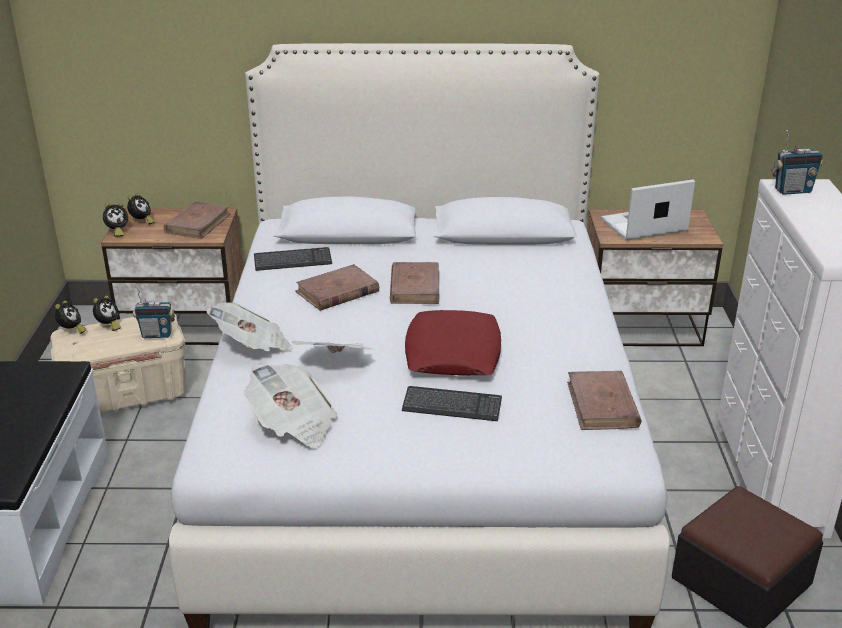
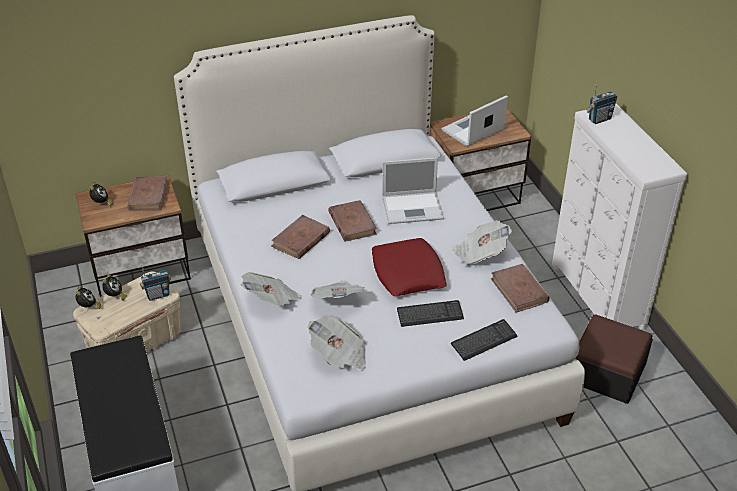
camera: 20 degrees left, 10 degrees up
alarm clock [103,203,128,237] -> none
keyboard [254,247,332,271] -> keyboard moved to [451,319,518,361]
none -> laptop [382,157,444,224]
none -> newspaper [453,220,512,266]

